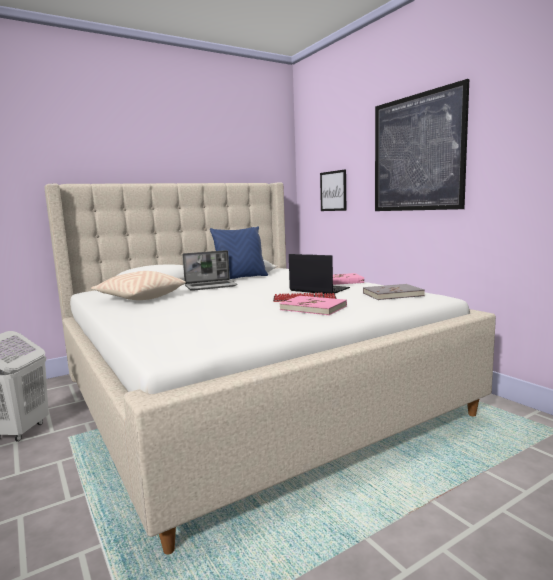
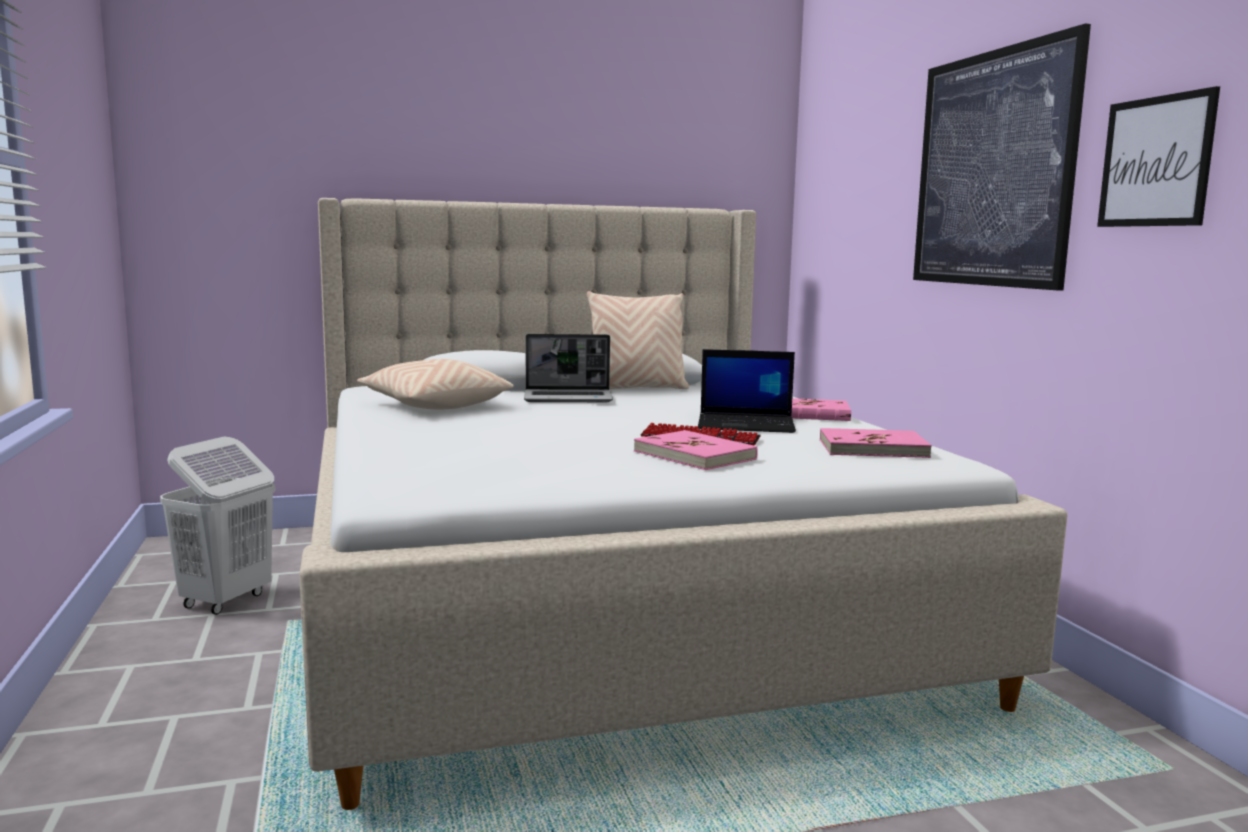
camera: 15 degrees right, 0 degrees up
blue pillow [210,226,268,279] -> beige pillow [587,291,689,389]
laptop [289,254,350,294] -> laptop turned 135 degrees clockwise [698,349,796,433]
picture [320,169,346,211] -> picture moved to [1097,86,1220,227]
grey book [363,284,425,300] -> pink book [820,428,932,458]

